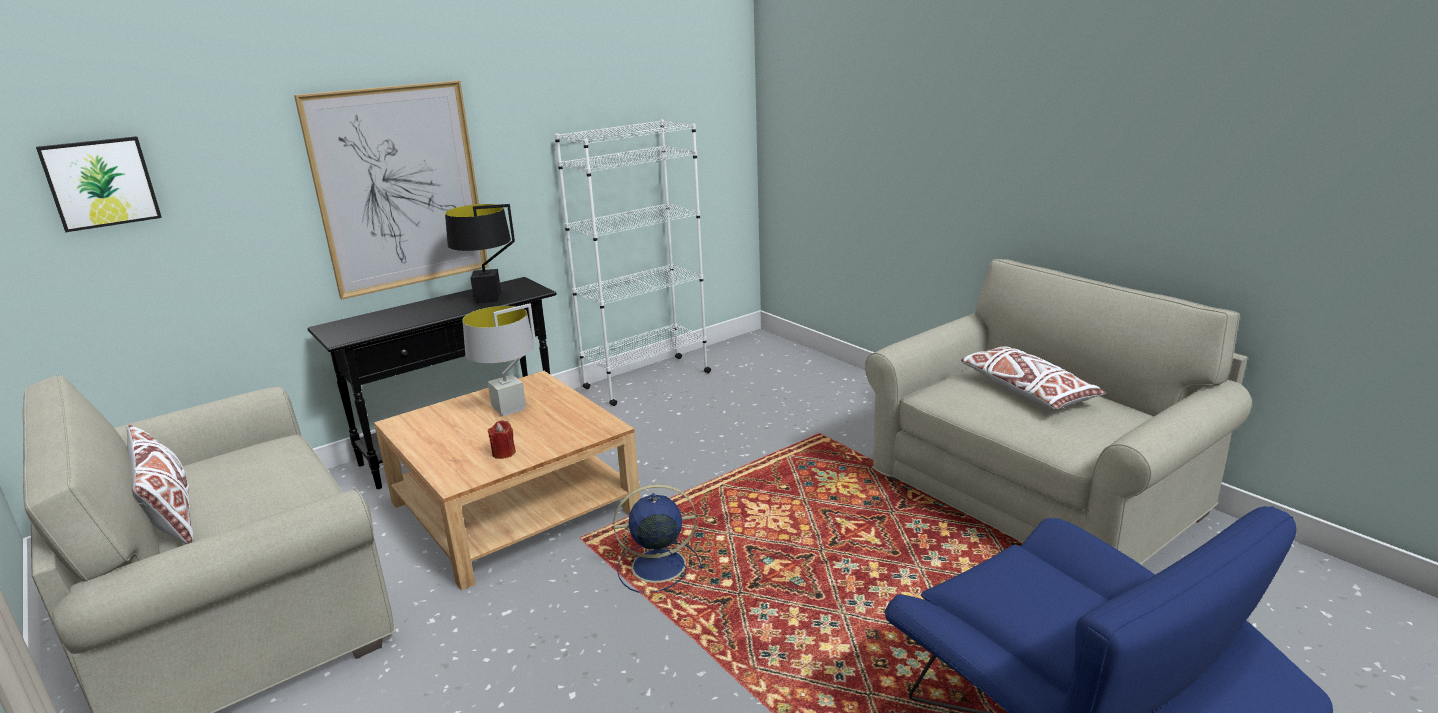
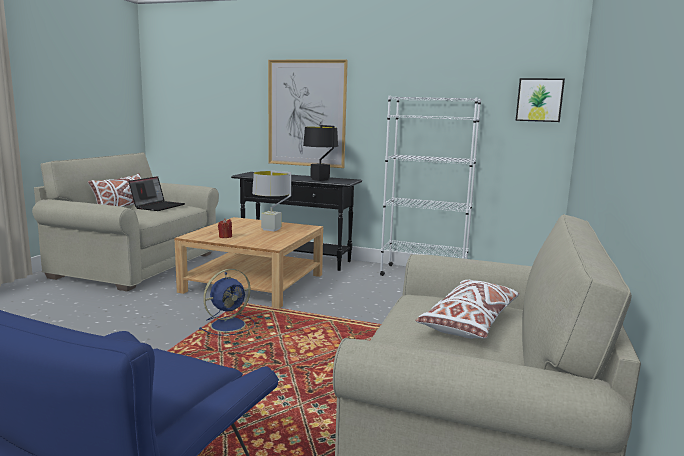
camera: 55 degrees right, 10 degrees down
picture [36,136,162,232] -> picture moved to [516,78,565,122]
blue fan [613,484,703,593] -> blue fan turned 90 degrees clockwise [199,269,255,336]
none -> laptop [129,176,185,211]

